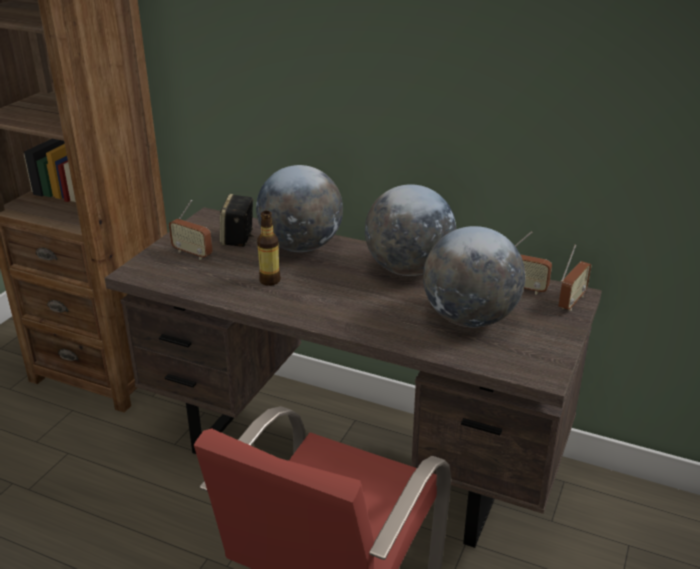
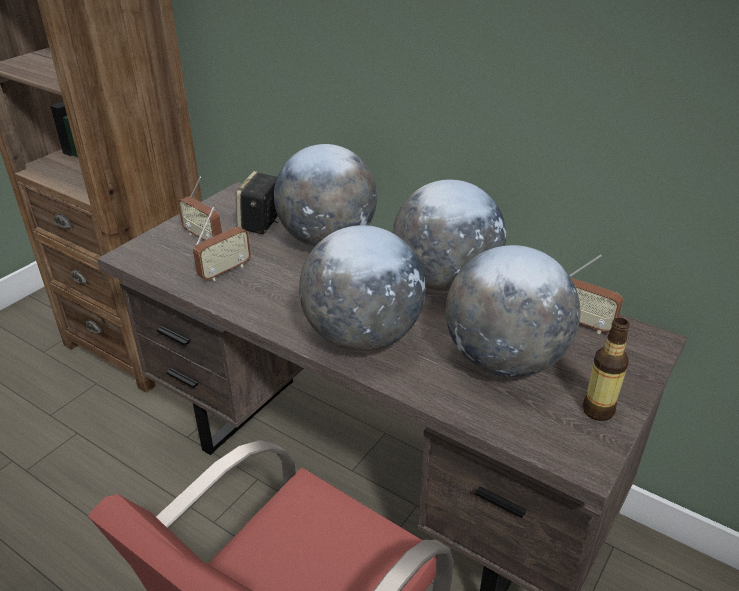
camera: 10 degrees right, 5 degrees up
bottle [257,211,281,286] -> bottle moved to [582,318,630,421]
radio [559,244,591,311] -> radio moved to [193,207,251,281]
none -> globe [299,225,425,352]

